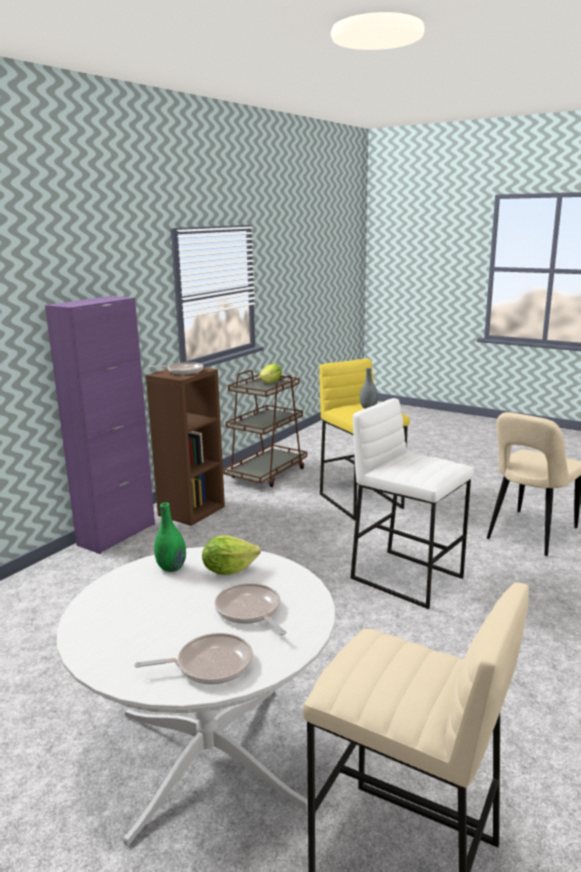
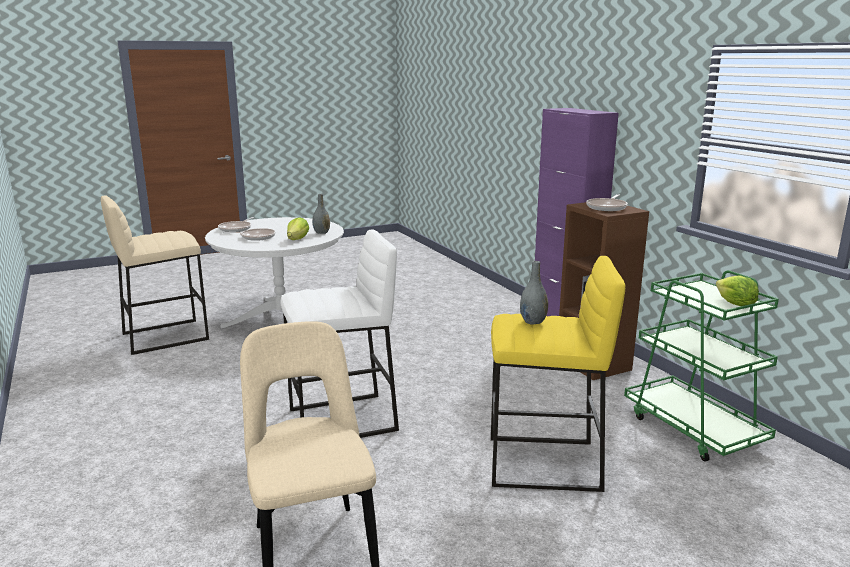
camera: 120 degrees right, 0 degrees up
green vase [154,503,186,572] -> grey vase [313,194,330,234]
brown cart [223,370,307,487] -> green cart [624,270,779,462]

